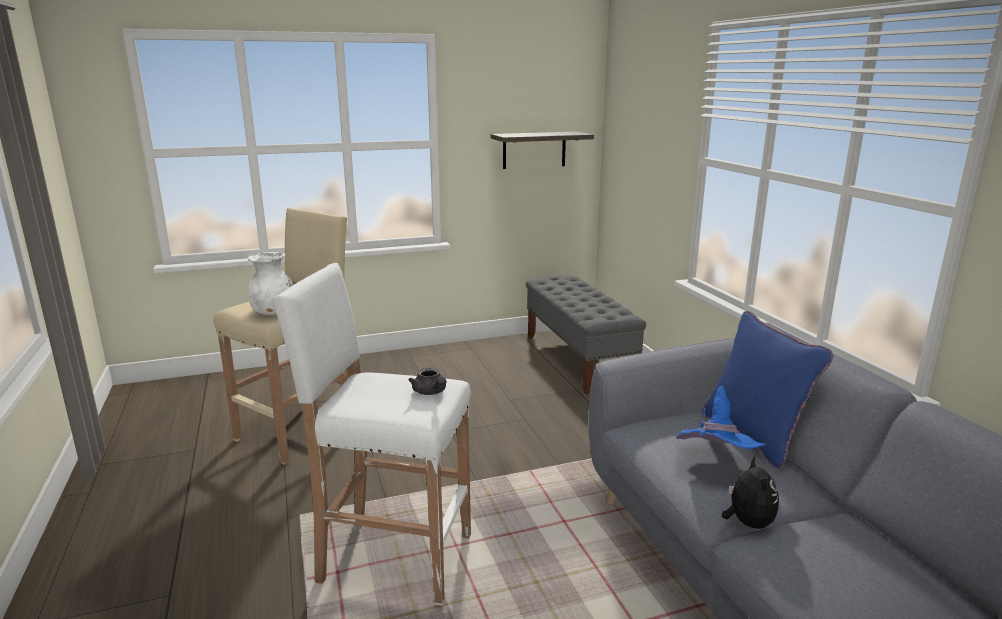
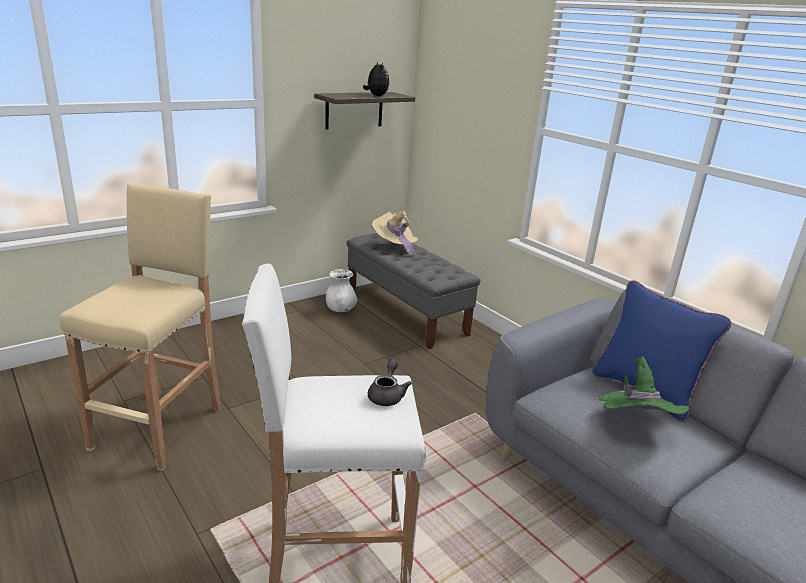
camera: 20 degrees left, 5 degrees up
white vase [247,252,294,315] -> white vase moved to [326,269,357,312]
grey teapot [408,368,446,395] -> grey teapot turned 120 degrees counterclockwise [368,359,412,406]
blue hat [676,386,766,449] -> green hat [598,356,689,415]
plush toy [722,456,779,529] -> plush toy moved to [363,61,389,96]
none -> beige hat [372,211,418,257]

